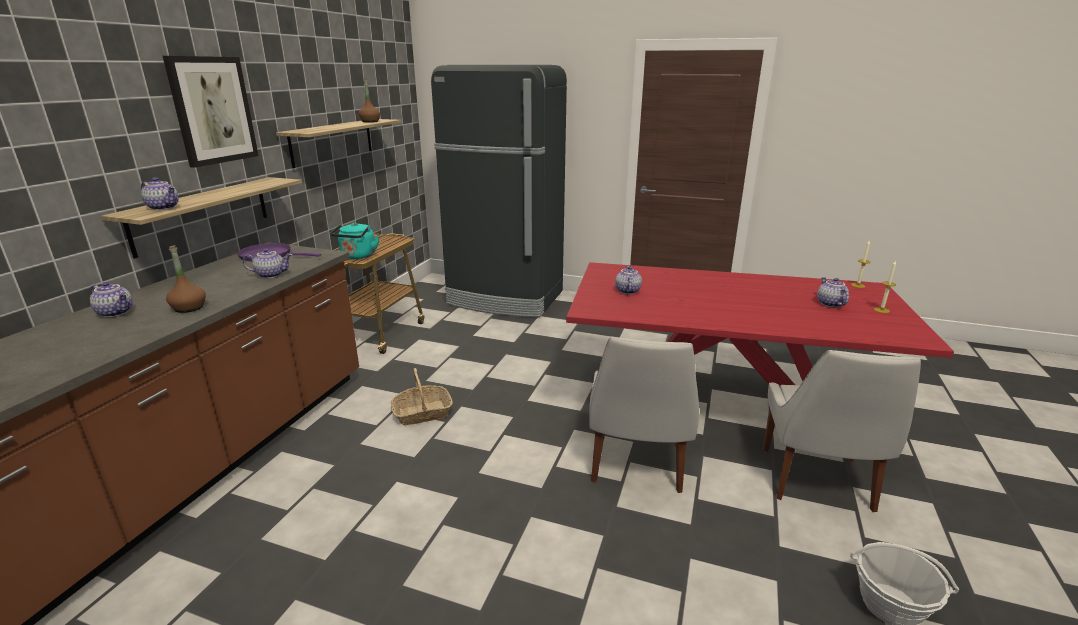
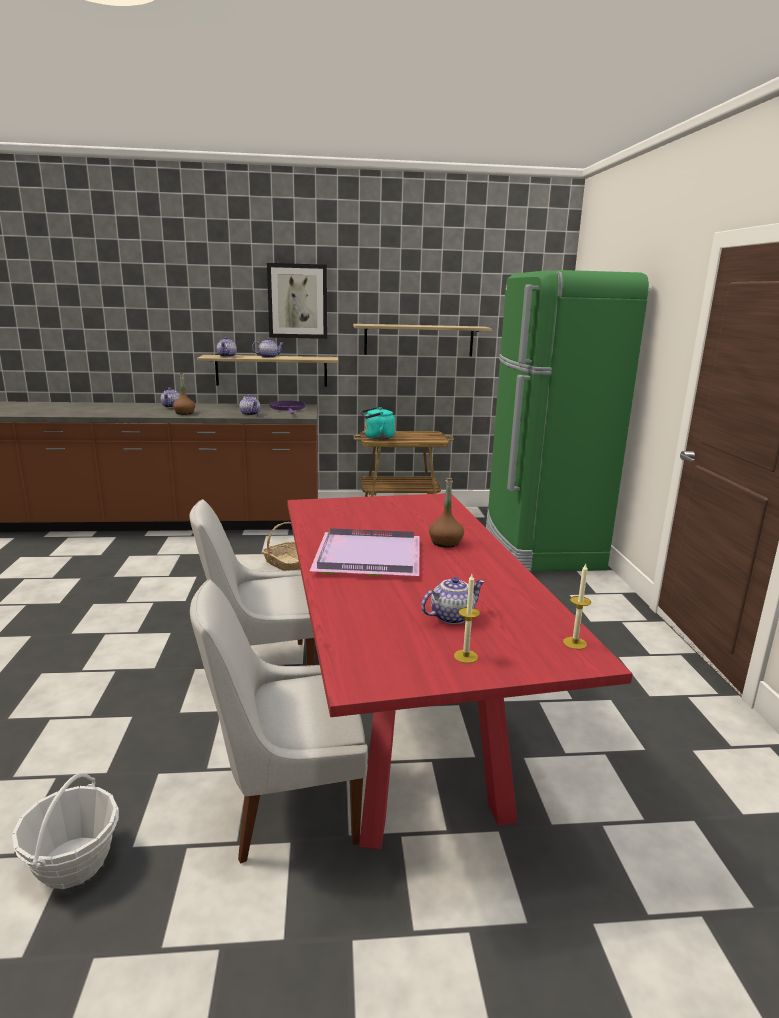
camera: 65 degrees right, 5 degrees down
brown bottle [359,79,380,123] -> brown bottle moved to [429,478,464,548]
black fridge [431,65,567,317] -> green fridge [486,270,649,572]
teapot [615,266,642,294] -> teapot moved to [252,338,283,358]
none -> purple tray [310,528,420,576]

